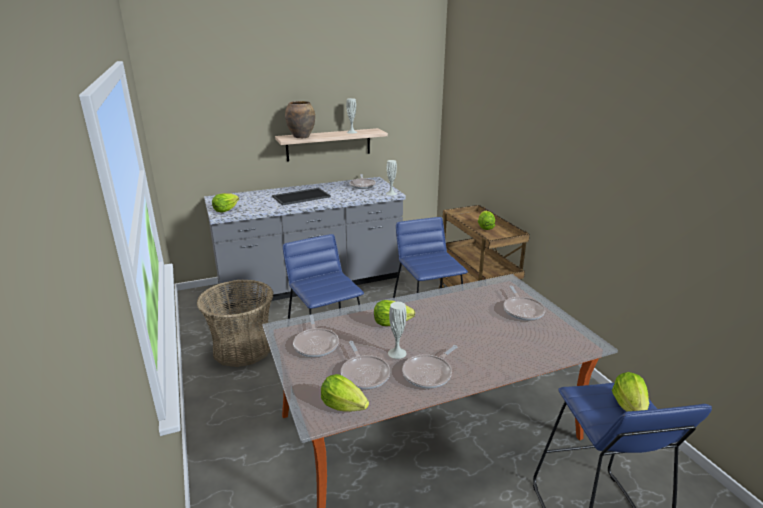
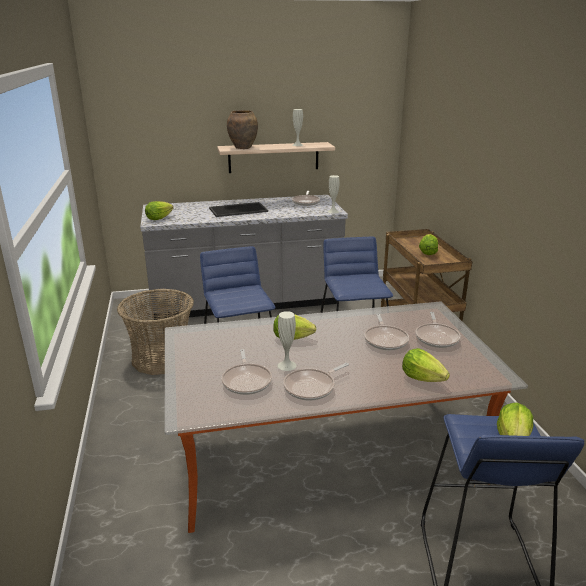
camera: 10 degrees right, 0 degrees up
frying pan [293,315,339,357] -> frying pan moved to [364,314,409,350]
lettuce [321,374,369,412] -> lettuce moved to [402,348,450,382]

